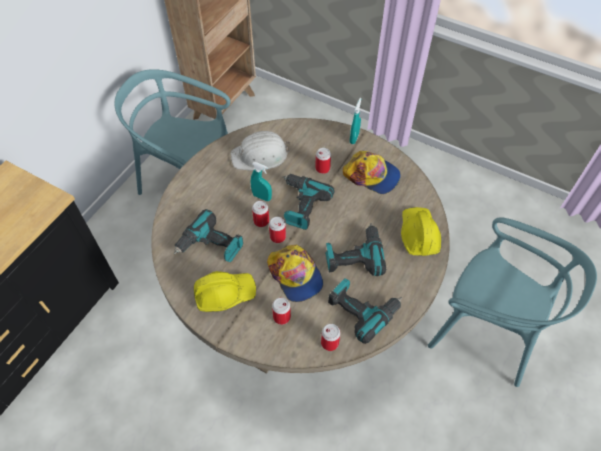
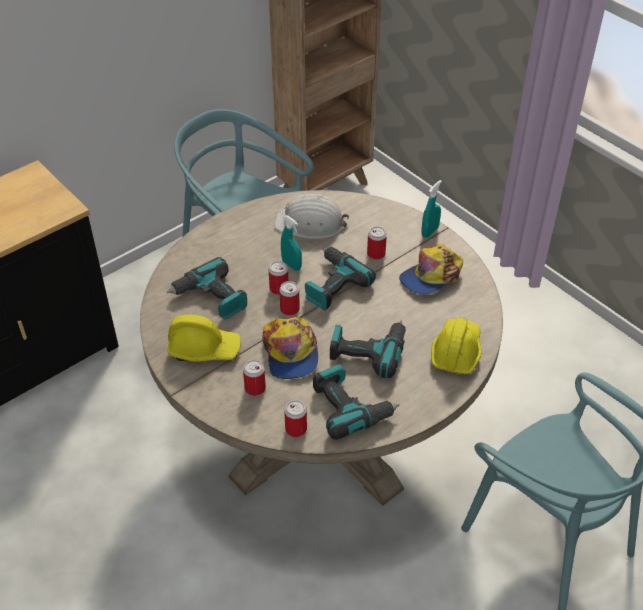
camera: 20 degrees right, 10 degrees down
cap [343,151,401,194] -> cap turned 90 degrees clockwise [399,244,463,295]

